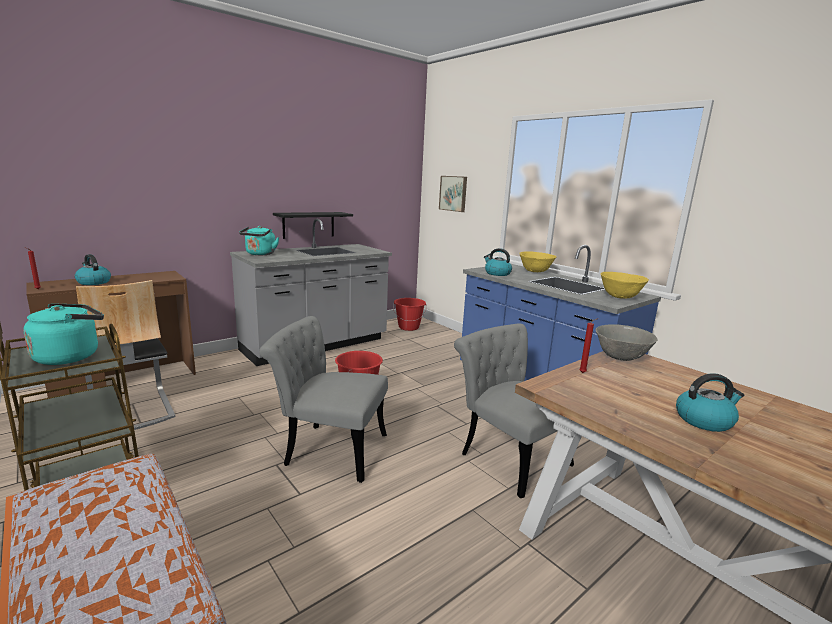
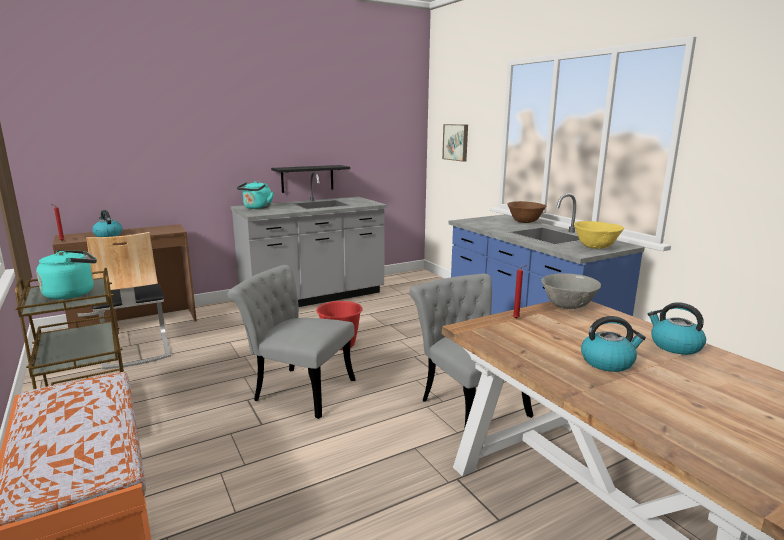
camera: 10 degrees right, 0 degrees up
red bucket [393,298,427,331] -> none
kettle [484,248,512,276] -> kettle moved to [648,302,706,355]
yellow bowl [519,251,557,272] -> brown bowl [508,201,546,223]

